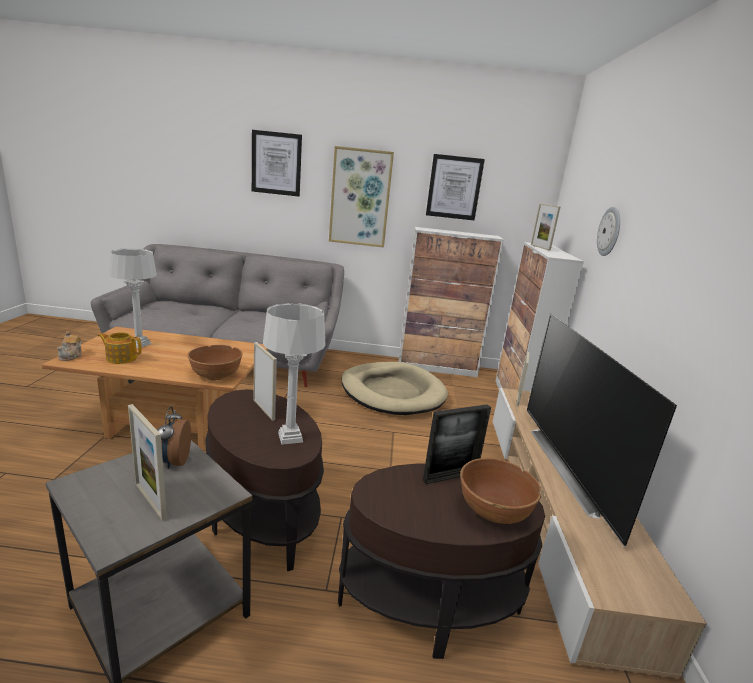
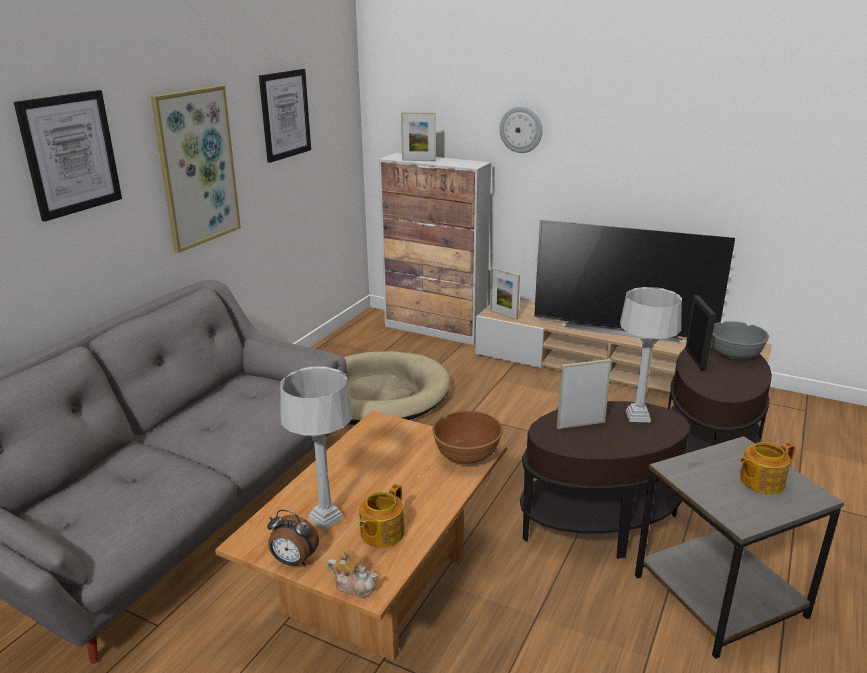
camera: 65 degrees left, 5 degrees up
picture frame [128,404,167,521] -> teapot [740,442,795,494]
alarm clock [157,407,191,469] -> alarm clock moved to [267,510,319,566]
cabinet [399,227,504,377] -> none
brown bowl [460,458,541,524] -> grey bowl [711,321,769,360]

